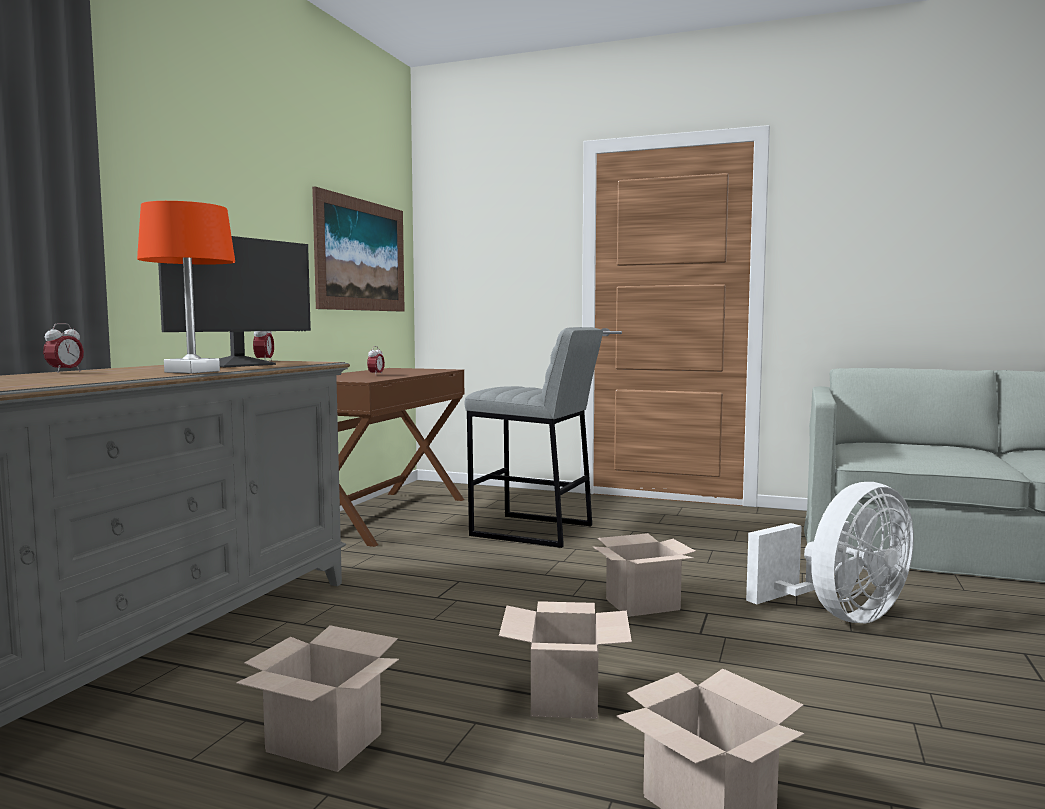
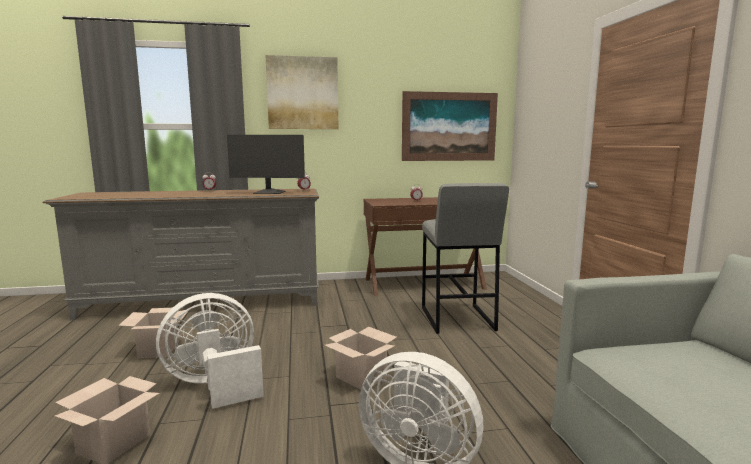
camera: 60 degrees right, 5 degrees up
orange table lamp [137,201,235,374] -> none
cardboard box [499,601,632,719] -> white fan [156,293,264,409]
none -> picture [266,55,338,129]

